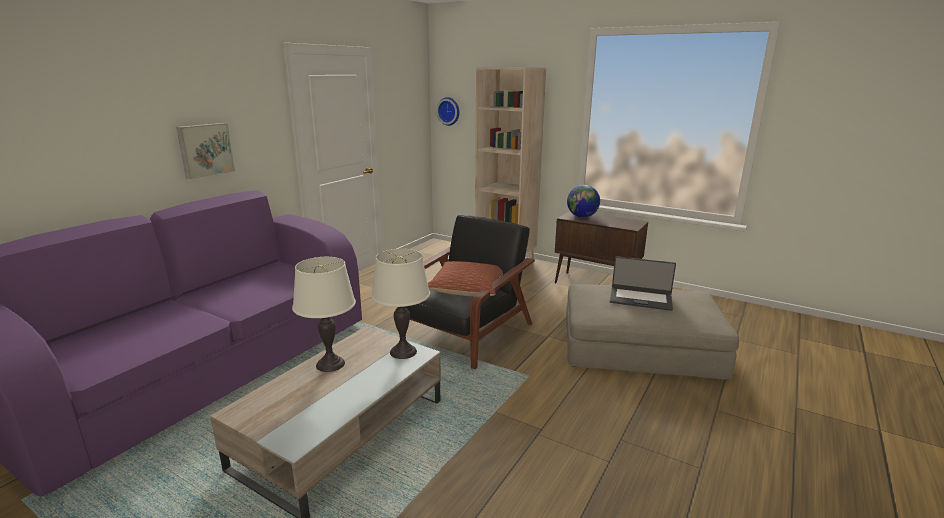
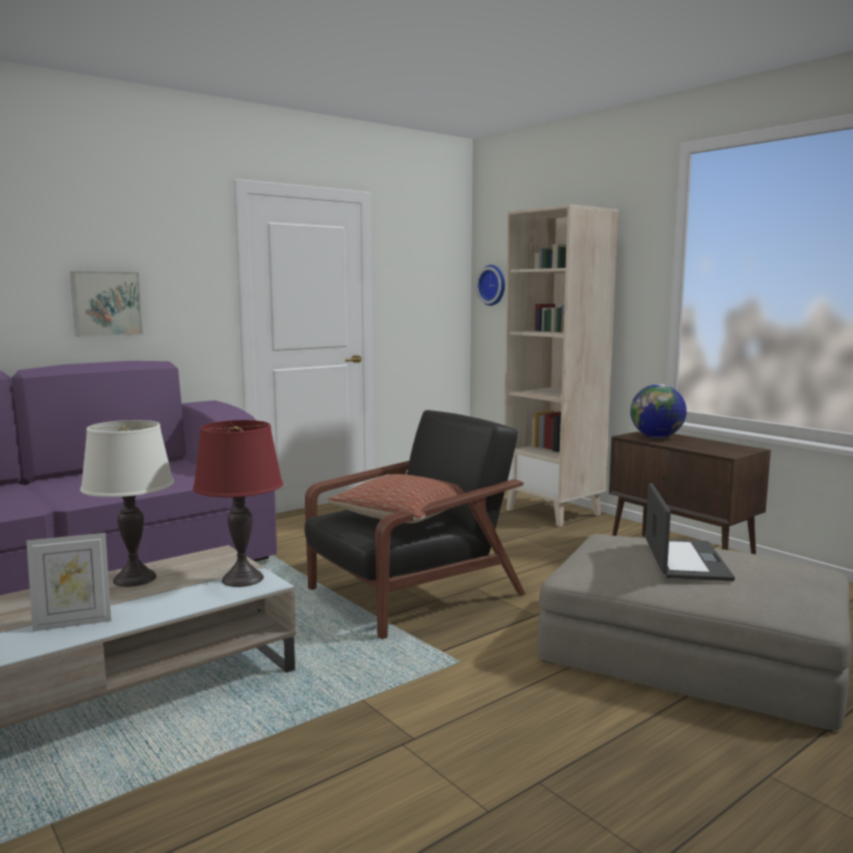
camera: 20 degrees right, 10 degrees down
white table lamp [371,249,430,359] -> red table lamp [193,420,283,587]
laptop [610,256,676,311] -> laptop turned 120 degrees counterclockwise [645,483,735,581]
none -> picture frame [27,533,111,632]

